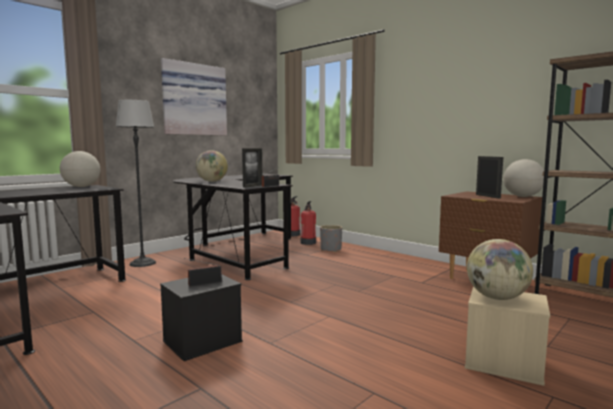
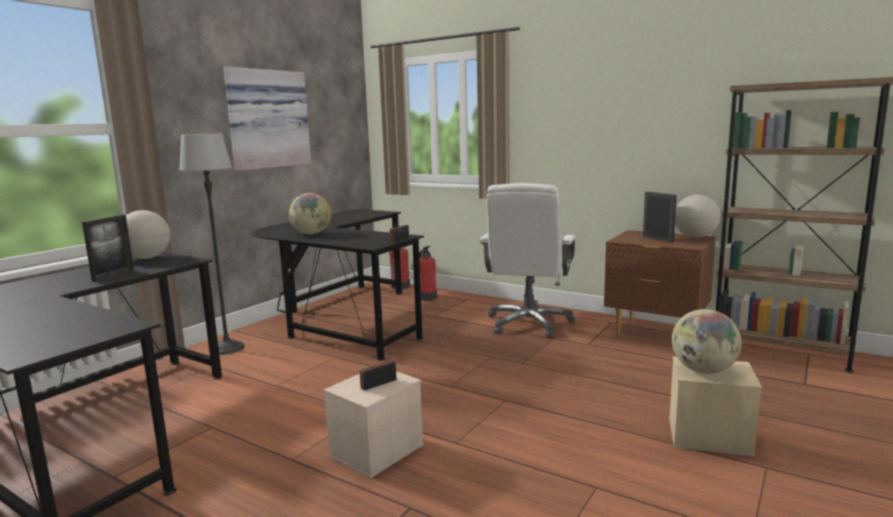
camera: 10 degrees left, 5 degrees up
black storage box [160,274,243,361] -> beige storage box [324,371,423,478]
picture frame [242,148,262,188] -> picture frame moved to [82,214,134,282]
grey planter [320,225,342,252] -> none
none -> white office chair [480,183,575,338]

